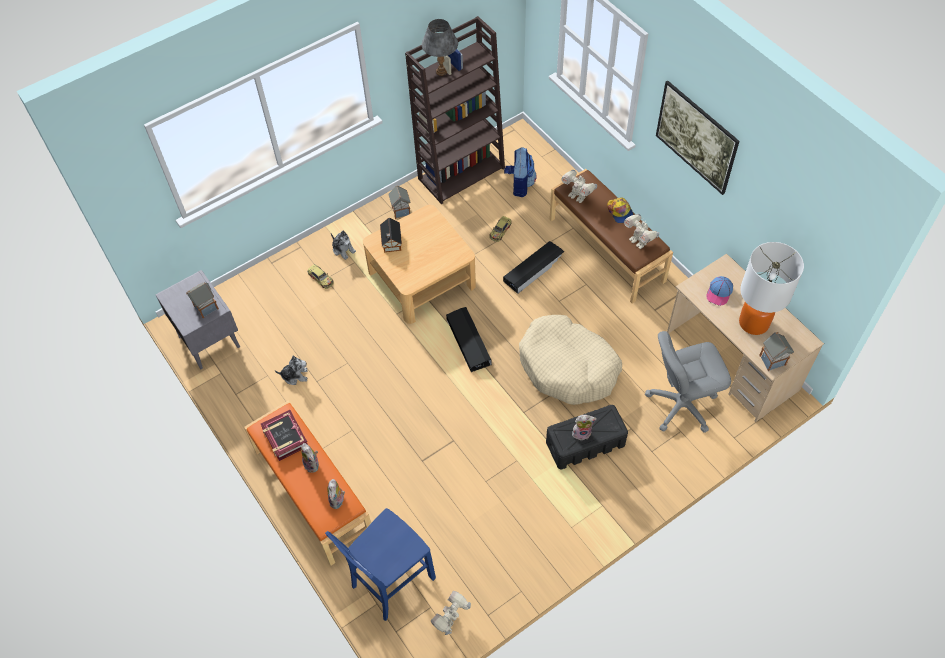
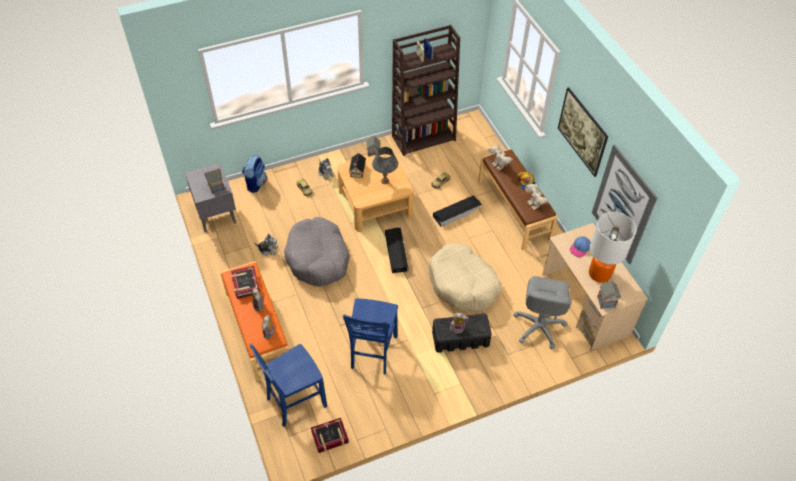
camera: 10 degrees right, 5 degrees down
grey table lamp [422,19,458,76] -> grey table lamp moved to [372,147,398,184]
toy robot [431,591,471,635] -> book [311,418,349,453]
backpack [504,147,537,197] -> backpack moved to [242,155,267,193]
grey office chair [645,331,731,433] -> grey office chair turned 75 degrees counterclockwise [513,276,572,349]
none -> grey dog bed [284,217,350,286]
none -> blue chair [343,298,398,374]
none -> picture [592,144,658,265]

